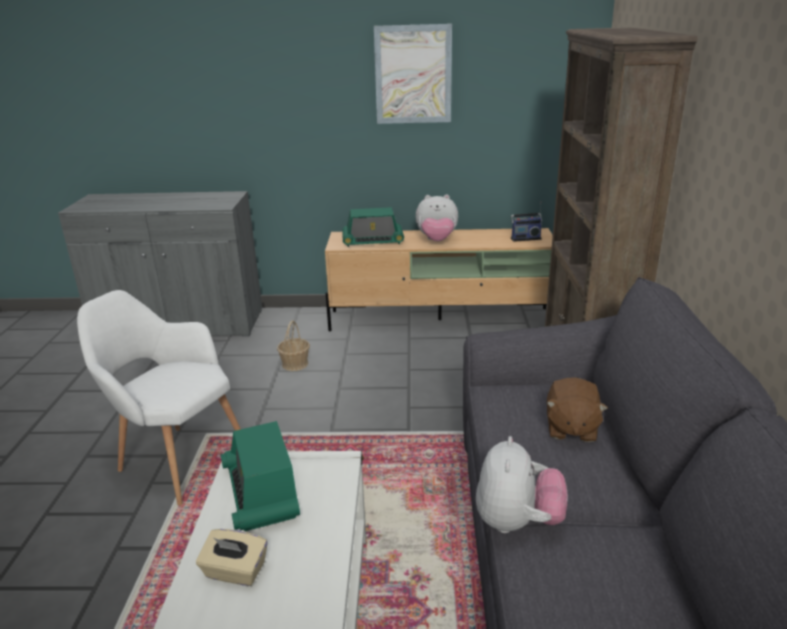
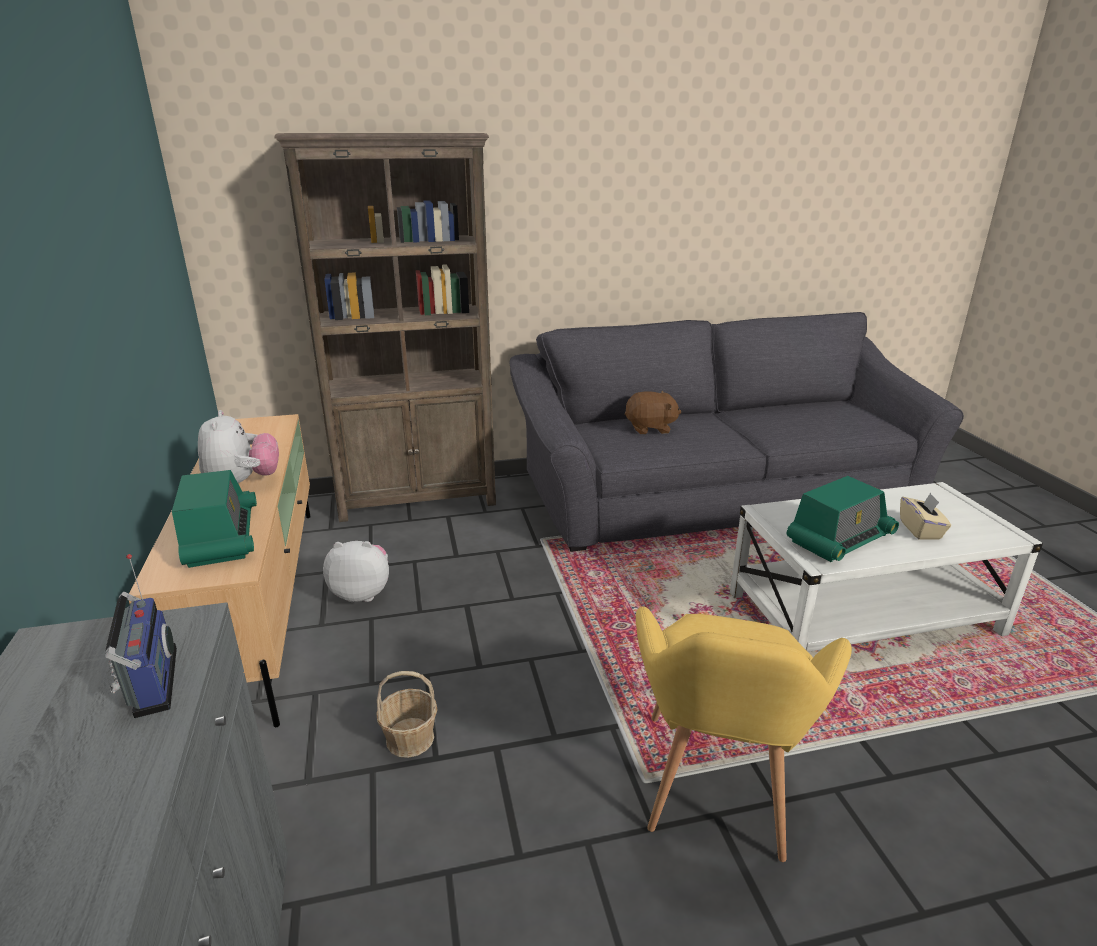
camera: 105 degrees left, 0 degrees up
white armchair [77,290,241,506] -> yellow armchair [636,606,852,862]
picture [374,24,452,124] -> none
plush toy [476,436,568,533] -> plush toy moved to [323,541,389,602]
radio [511,202,542,242] -> radio moved to [105,554,177,718]

